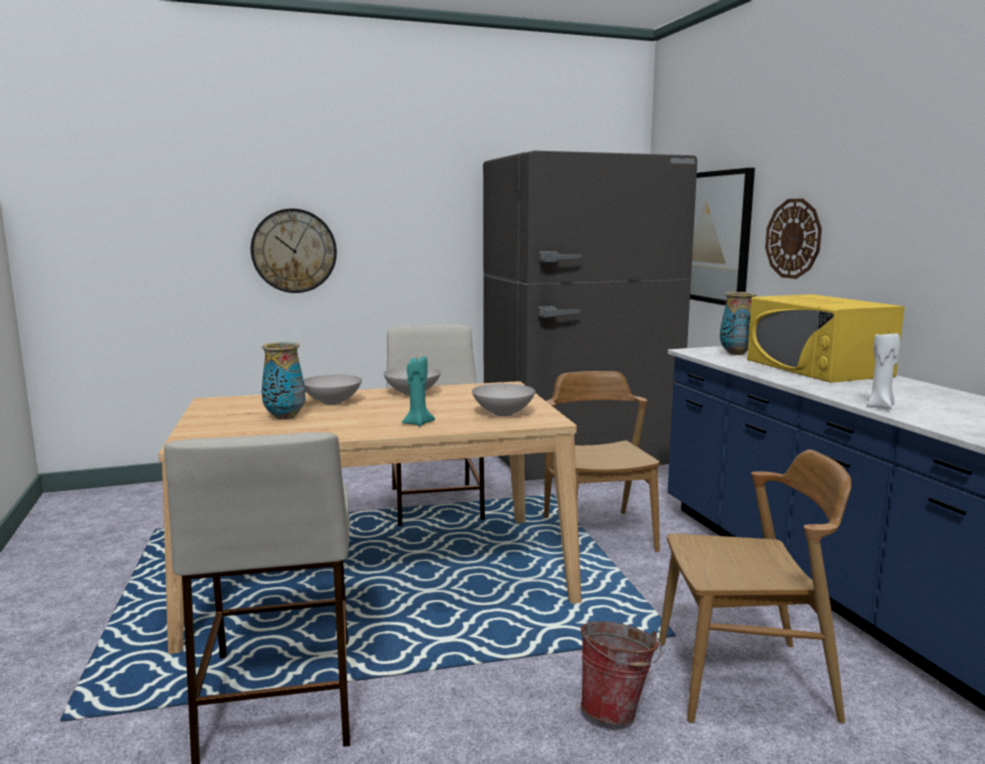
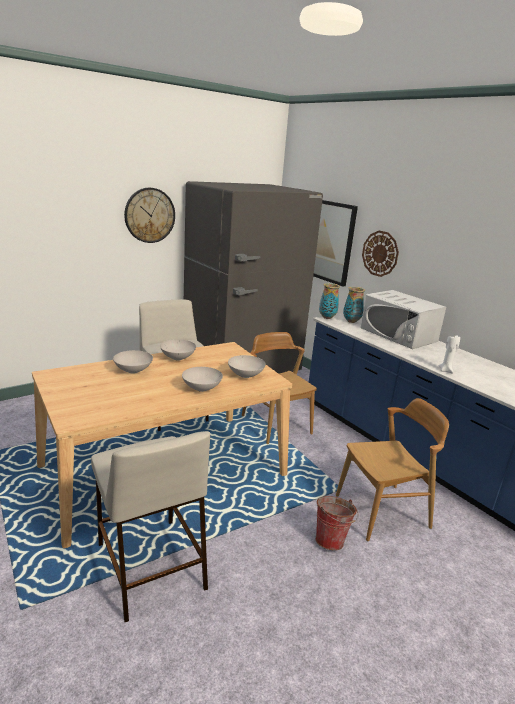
camera: 20 degrees left, 10 degrees up
wall clock [251,208,337,293] -> wall clock moved to [124,188,175,243]
vase [262,342,306,420] -> vase moved to [319,283,340,319]
turquoise candle [402,355,435,426] -> white bowl [182,367,223,392]
yellow microwave [747,294,905,383] -> white microwave [361,290,446,349]

